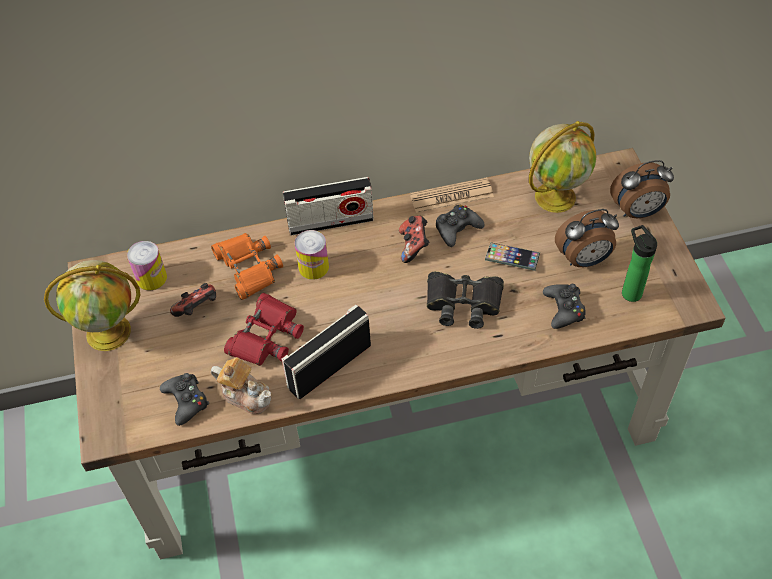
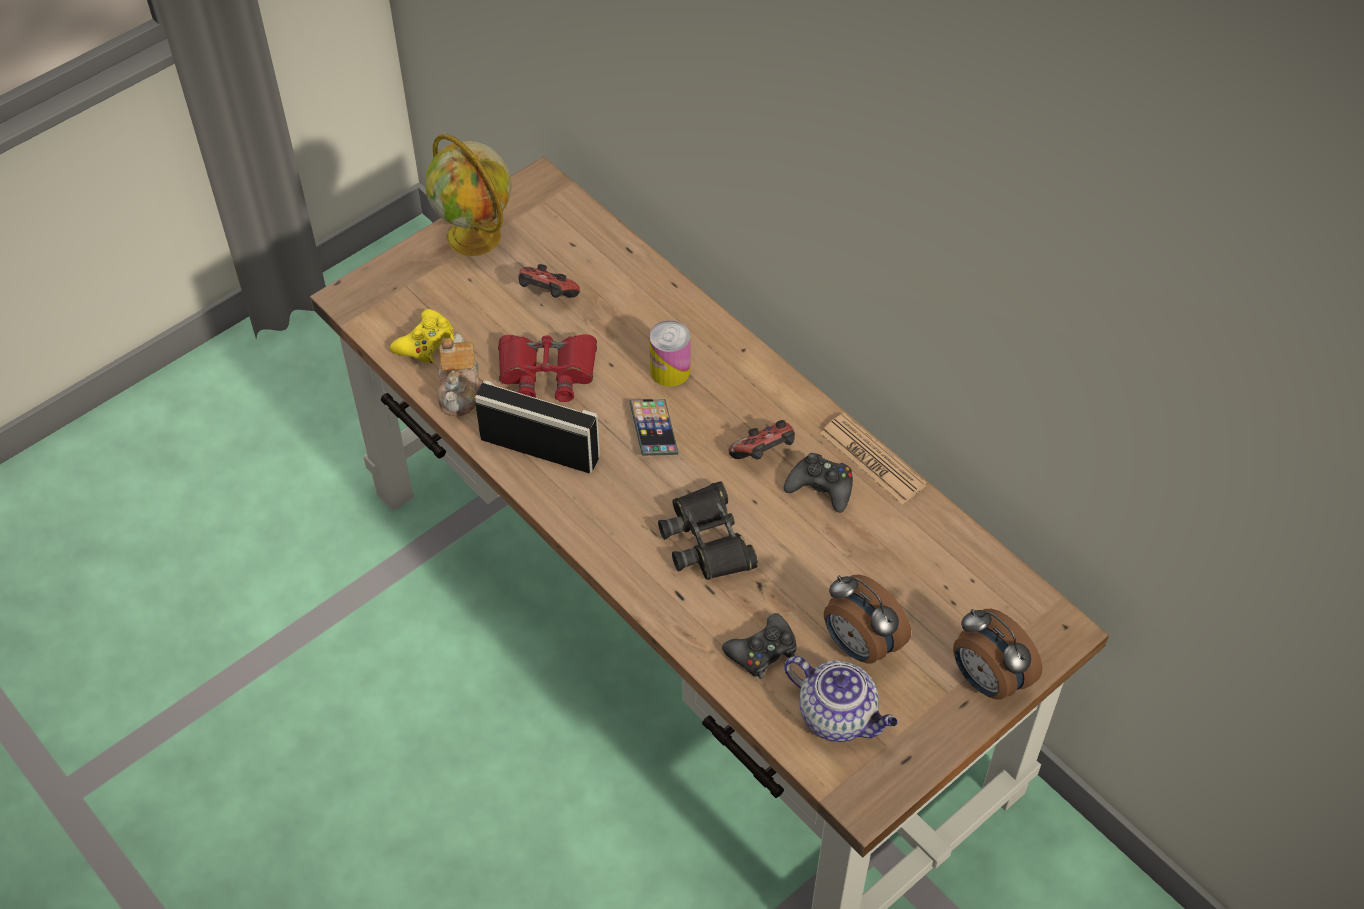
camera: 60 degrees right, 0 degrees up
can [127,241,167,290] -> none
black game controller [160,373,209,426] -> yellow game controller [390,309,454,363]
orange binoculars [211,233,283,300] -> none
radio [283,177,374,236] -> none
phone [485,242,540,271] -> phone moved to [629,399,679,456]
globe [529,121,596,213] -> none
bottle [622,225,657,302] -> teapot [784,656,898,742]

